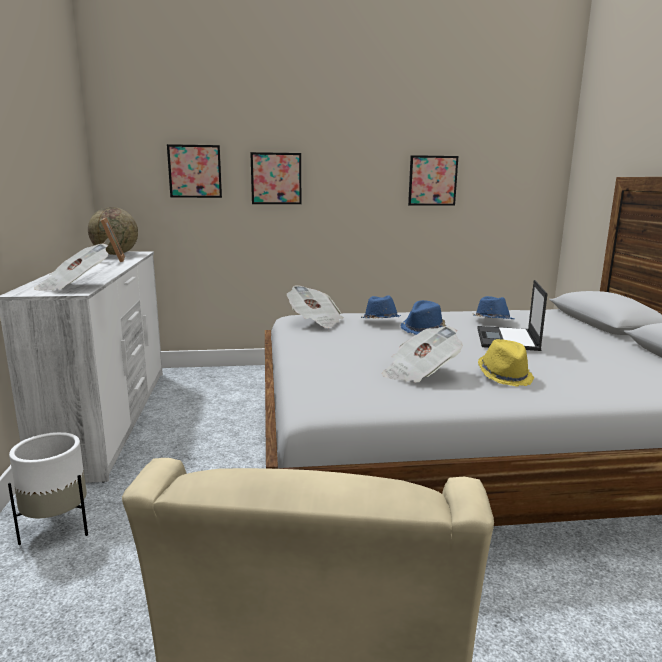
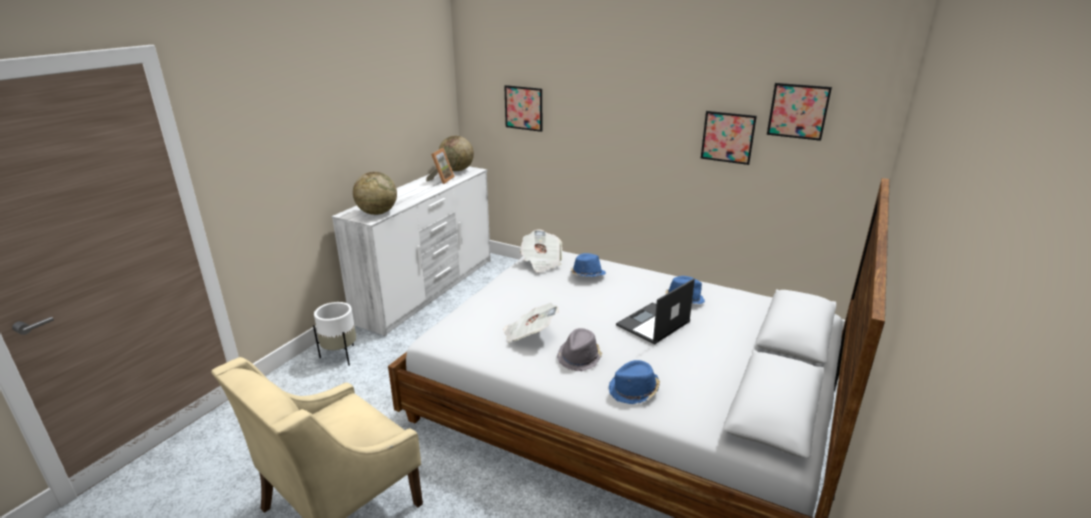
camera: 35 degrees right, 10 degrees up
newspaper [34,244,109,291] -> globe [353,172,397,215]
picture [250,152,301,204] -> picture moved to [767,83,832,141]
blue hat [401,300,446,335] -> blue hat moved to [609,360,660,404]
yellow hat [478,339,534,387] -> grey hat [557,328,602,371]

